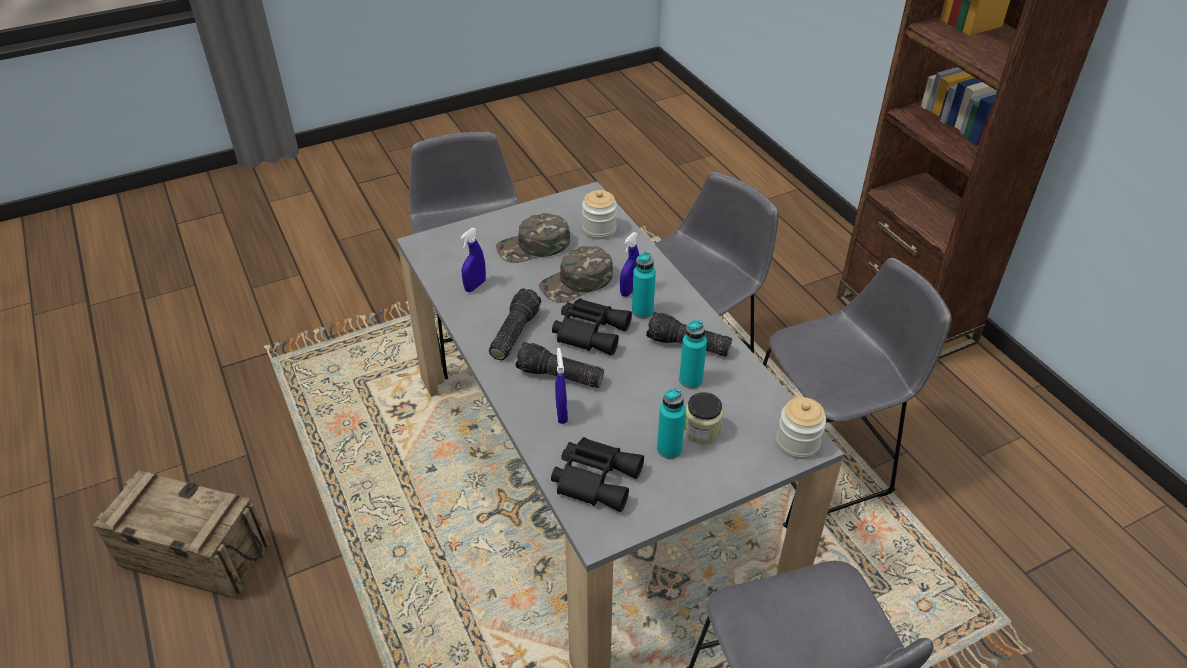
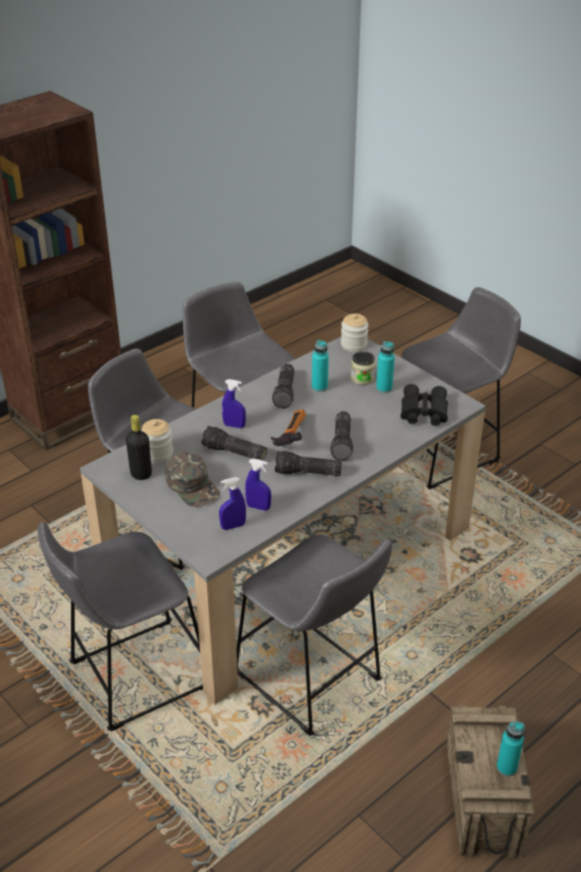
camera: 105 degrees left, 5 degrees down
green cap [539,246,613,303] -> flashlight [201,426,267,460]
black binoculars [552,298,632,356] -> hammer [271,409,306,446]
blue spray bottle [555,348,568,424] -> blue spray bottle moved to [219,477,246,530]
turquoise bottle [632,251,656,319] -> turquoise bottle moved to [497,722,525,776]
none -> black bottle [126,415,152,480]
none -> grey stool [237,535,392,736]

